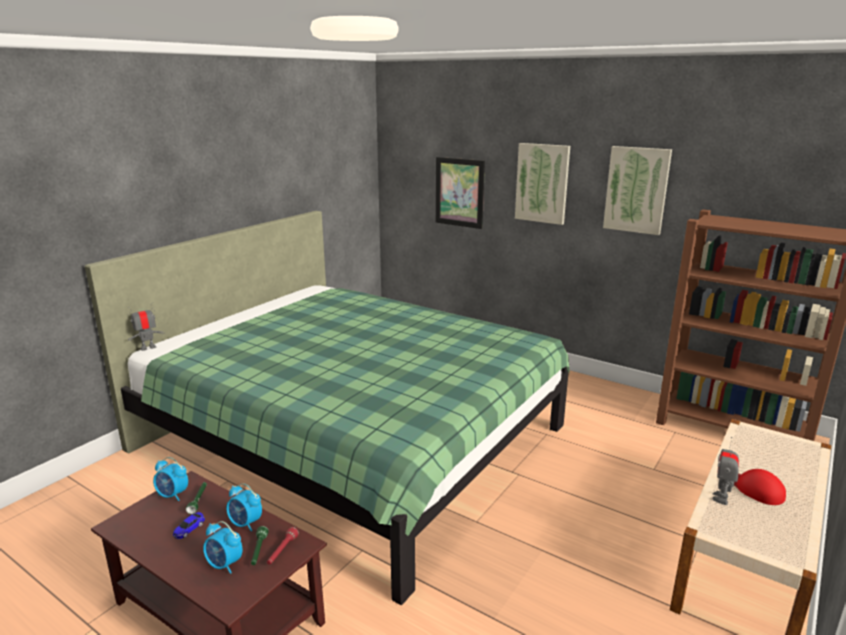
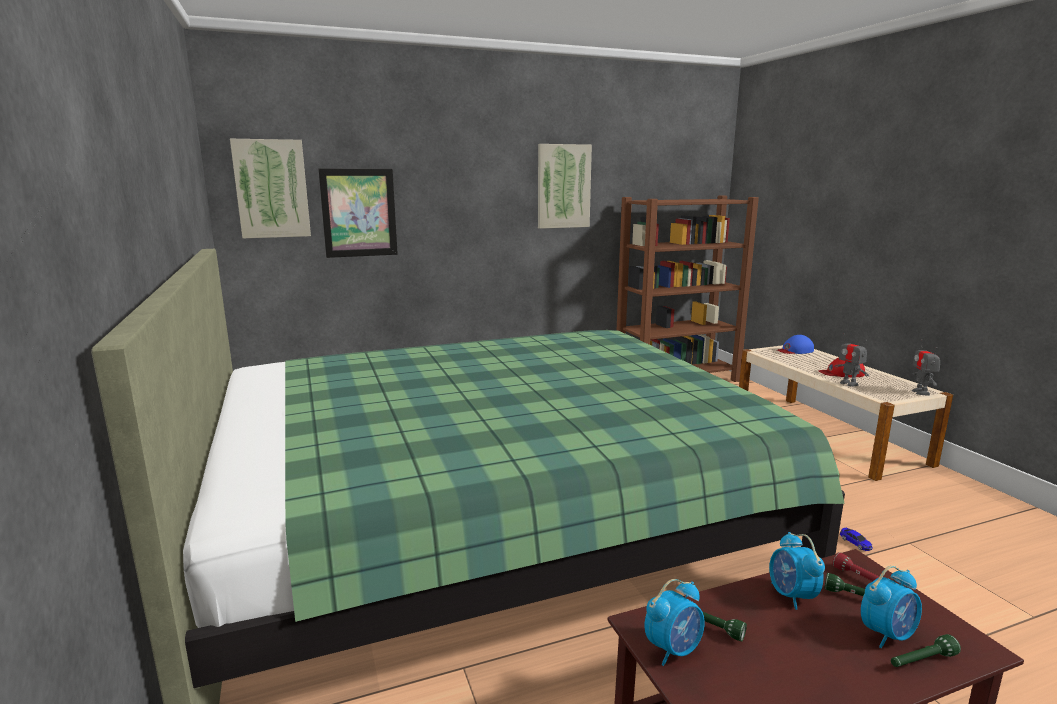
camera: 55 degrees left, 5 degrees down
toy robot [128,302,164,351] -> toy robot moved to [912,339,940,395]
toy car [173,512,205,539] -> toy car moved to [840,528,872,551]
alarm clock [226,483,262,531] -> alarm clock turned 105 degrees clockwise [769,532,825,610]
picture [515,143,570,225] -> picture moved to [230,139,311,239]
none -> blue cap [777,335,814,354]
none -> green flashlight [891,634,961,667]

